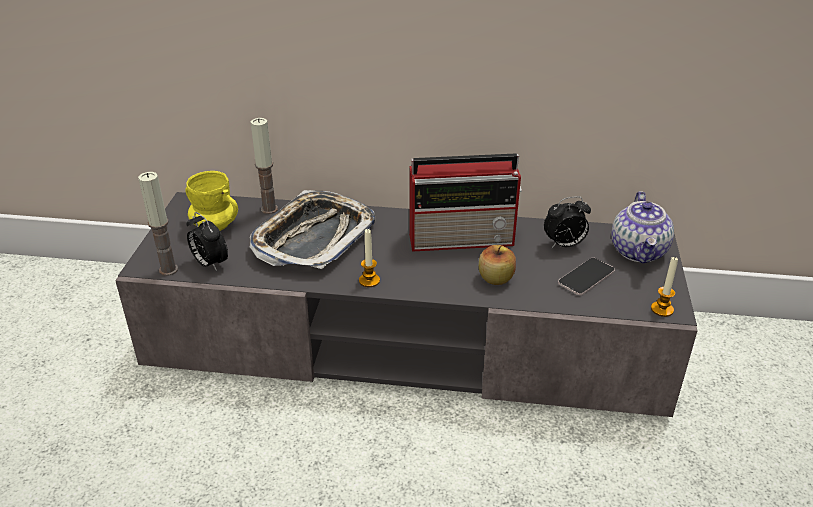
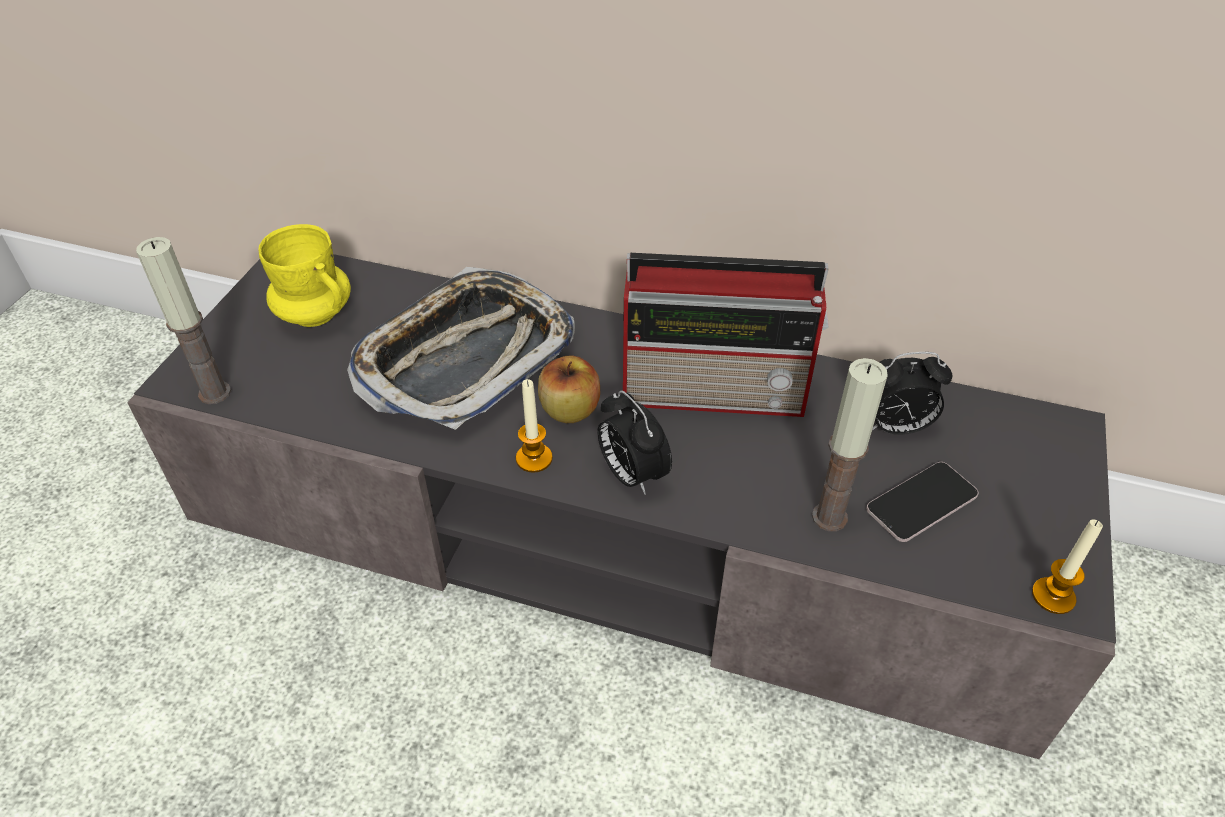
camera: 10 degrees right, 10 degrees up
alarm clock [186,212,228,271] -> alarm clock moved to [597,390,672,495]
candle [250,118,278,214] -> candle moved to [812,358,888,531]
apple [479,245,516,285] -> apple moved to [538,355,600,423]
teapot [611,191,674,264] -> none

